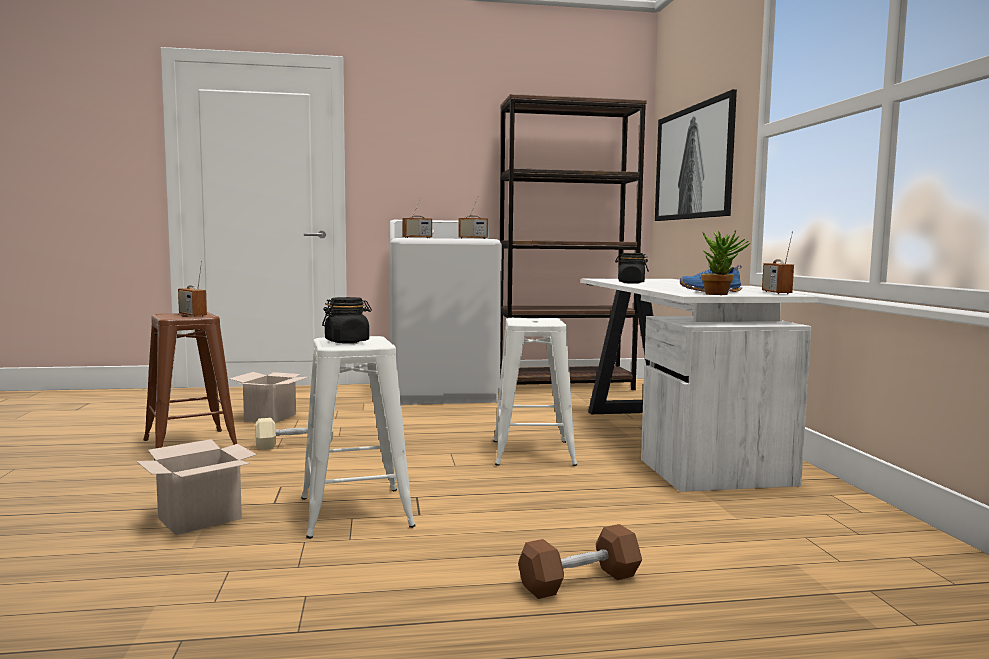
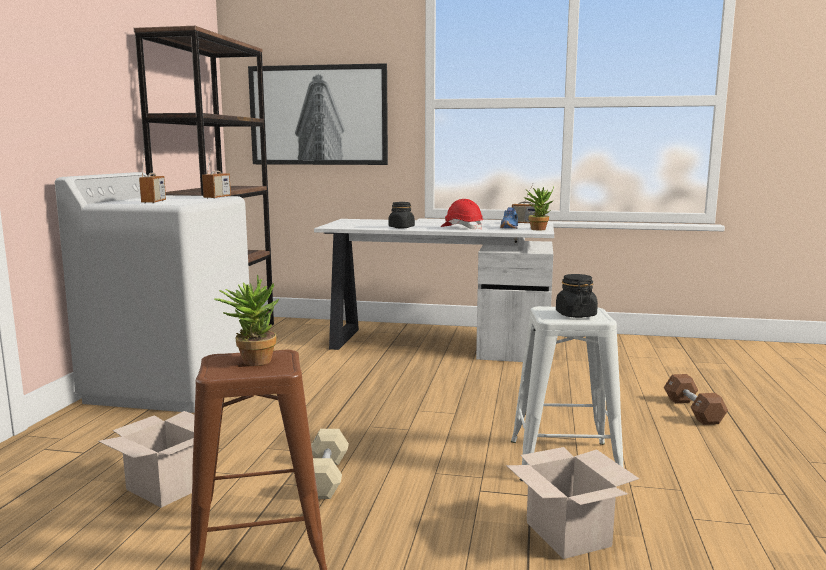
camera: 70 degrees left, 5 degrees up
radio [178,261,207,317] -> potted plant [214,274,279,366]
white stool [493,318,577,466] -> none
none -> red hard hat [441,199,483,230]

